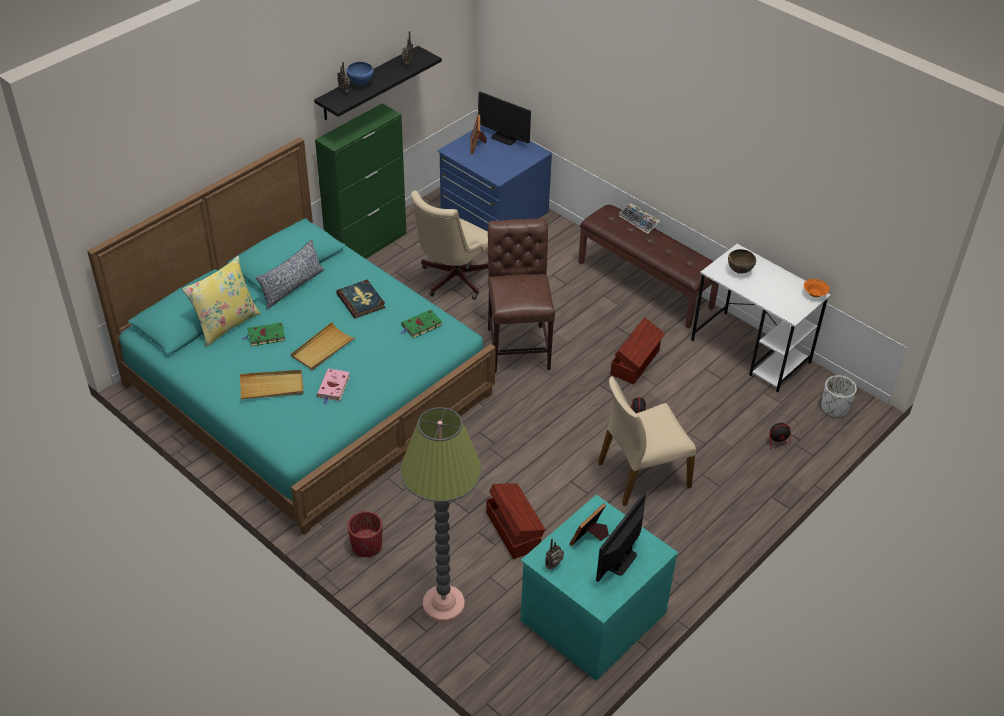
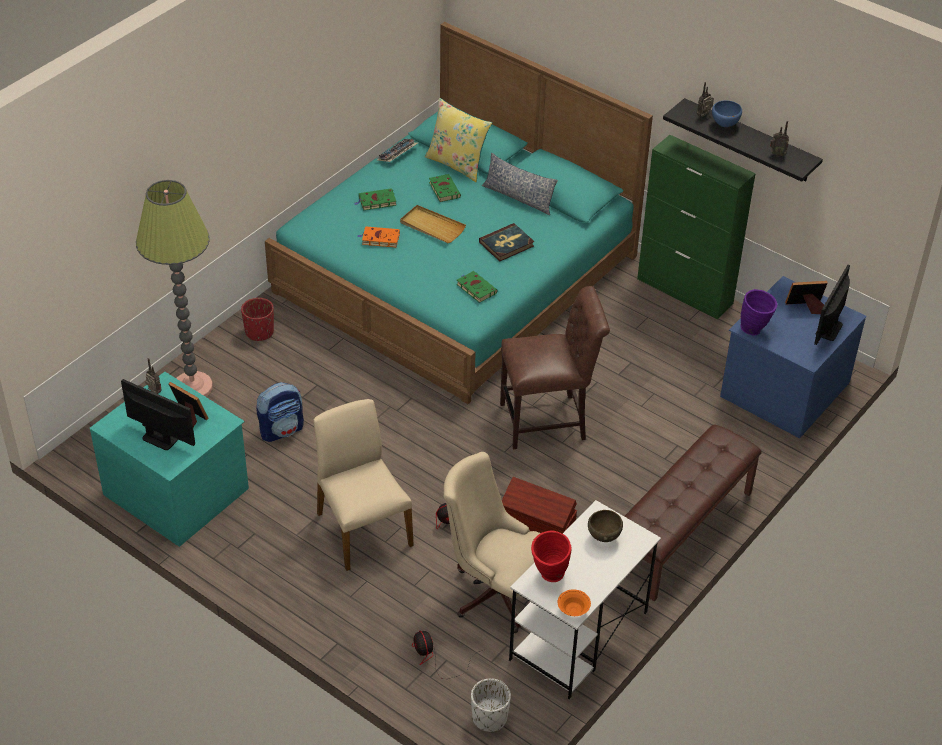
camera: 85 degrees right, 0 degrees up
beige tray [239,370,304,399] -> green book [354,188,397,211]
pink book [317,369,350,404] -> orange book [357,226,400,248]
beige office chair [410,190,488,300] -> beige office chair moved to [444,452,540,633]
brown storage box [486,483,545,559] -> backpack [256,382,304,442]
keyboard [619,203,660,234] -> keyboard moved to [377,138,418,162]
none -> red vase [531,531,572,582]
none -> purple vase [740,289,777,336]

